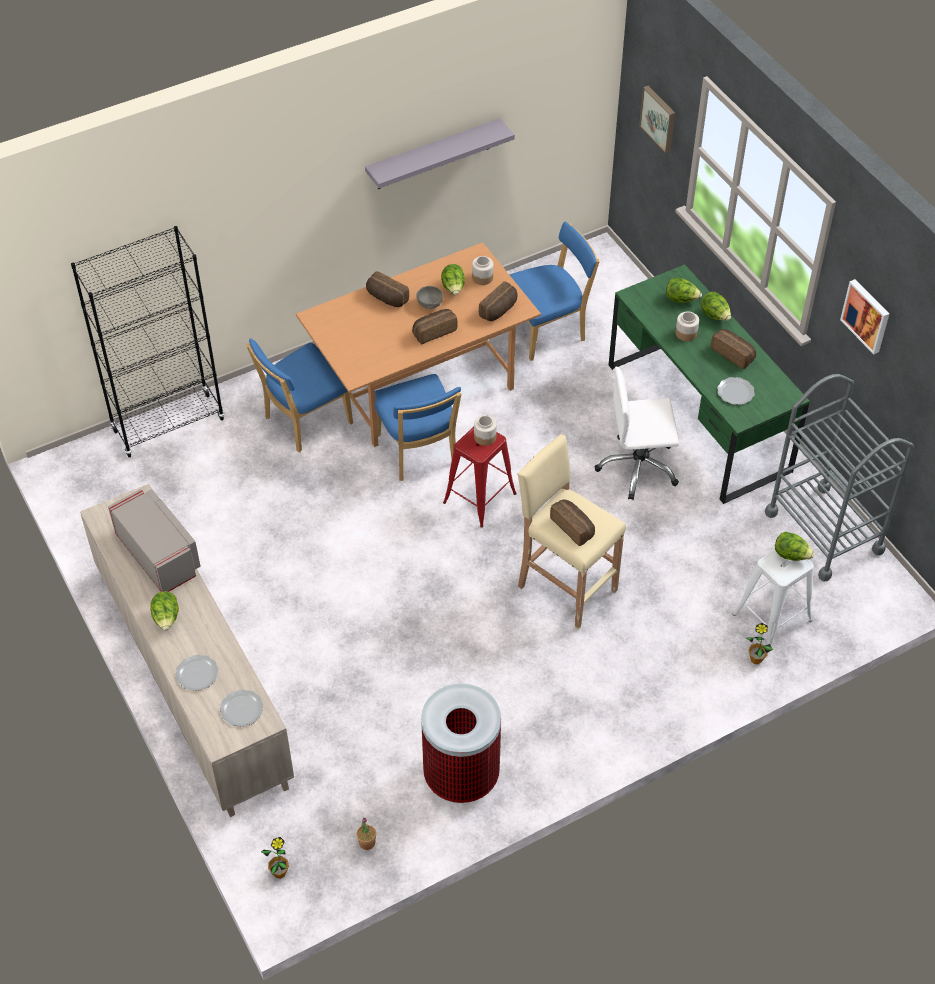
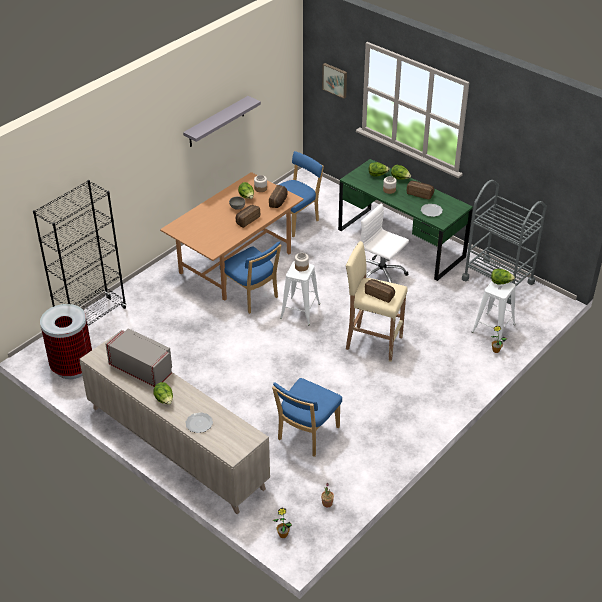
camera: 20 degrees left, 10 degrees down
plate [220,689,264,727] -> none
blue chair [246,338,353,453] -> blue chair moved to [272,378,342,457]
bread [366,271,409,307] -> none
trash can [421,684,501,803] -> trash can moved to [40,304,92,379]
red stool [443,427,517,528] -> white stool [280,261,320,325]
white office chair [595,367,679,500] -> white office chair turned 60 degrees clockwise [361,203,409,283]
picture [840,279,890,355] -> none

